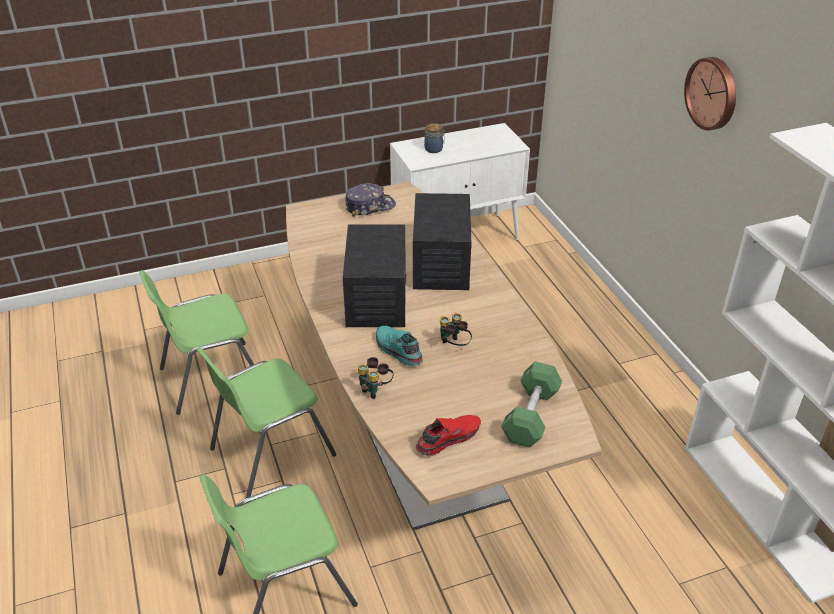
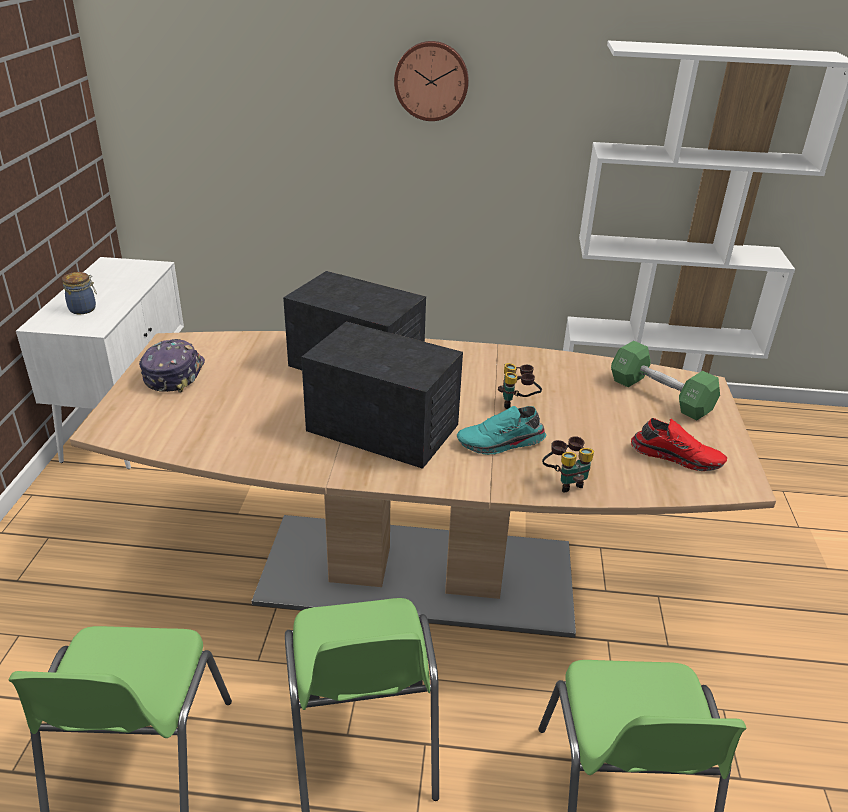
camera: 65 degrees left, 5 degrees down
red shoe [416,415,481,456] -> red shoe turned 120 degrees clockwise [631,418,727,471]

